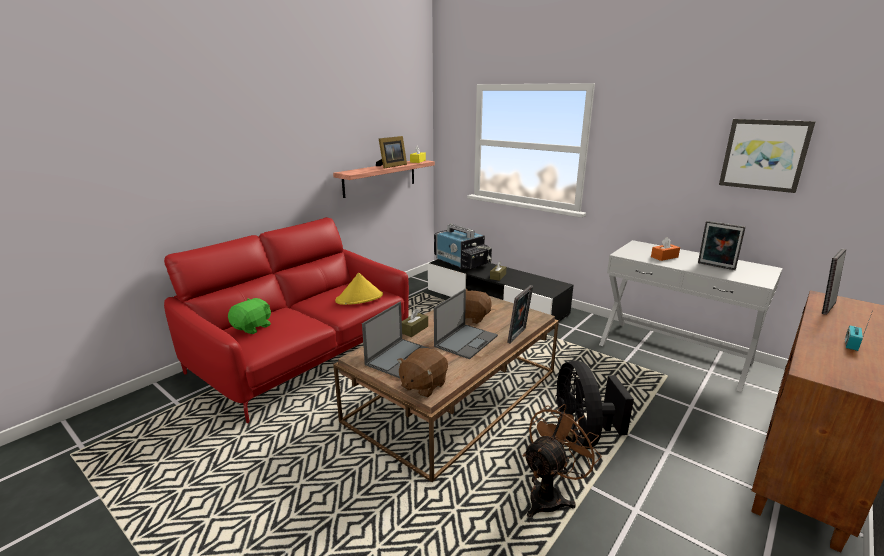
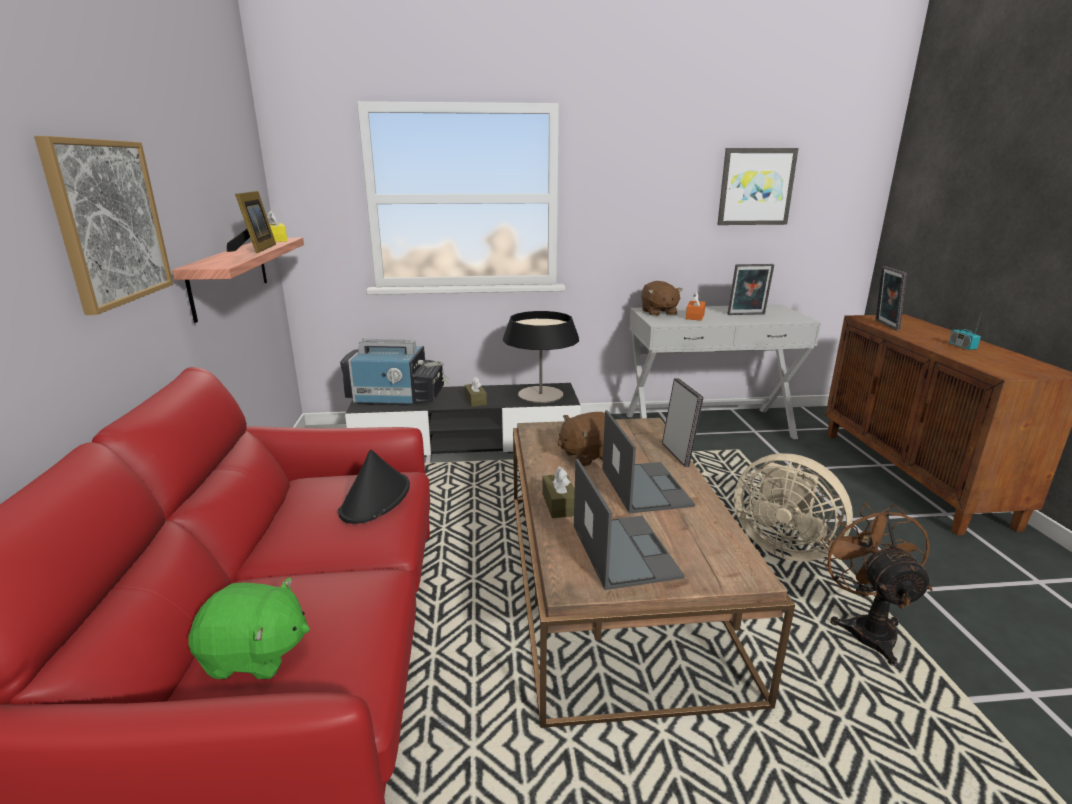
camera: 45 degrees left, 0 degrees up
green plush toy [228,298,271,334] -> green plush toy turned 105 degrees clockwise [188,577,310,679]
yellow hat [335,273,383,305] -> black hat [338,450,410,524]
brown plush toy [397,348,448,398] -> brown plush toy moved to [641,281,683,316]
black fan [555,360,634,449] -> beige fan [734,453,853,561]
none -> picture [34,136,173,315]
none -> table lamp [503,311,579,403]

